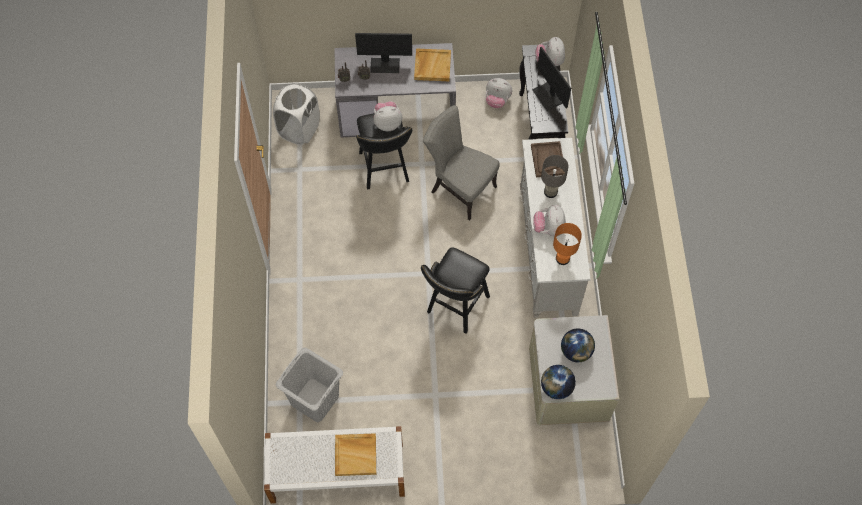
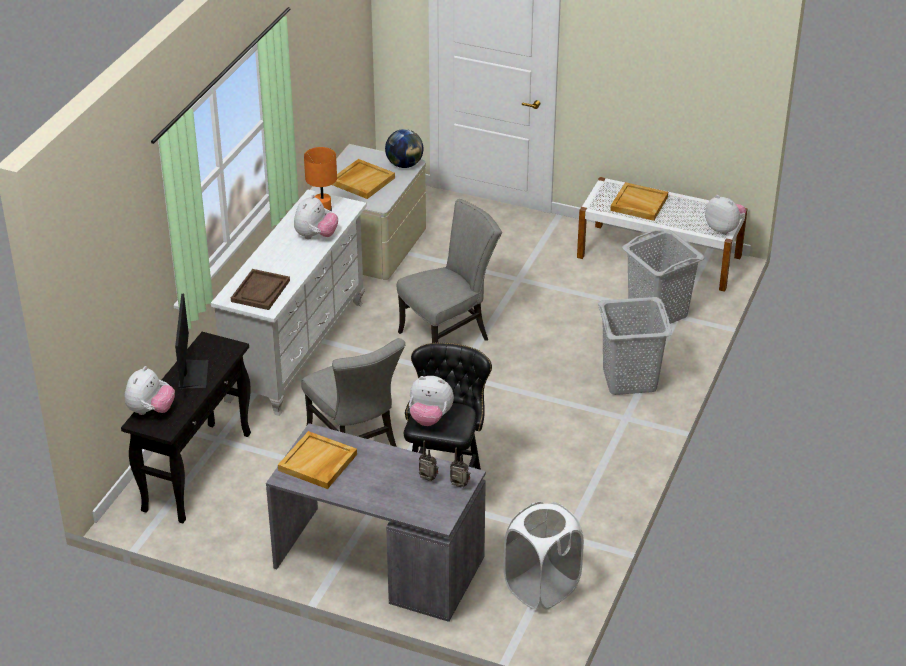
camera: 155 degrees left, 25 degrees down
monitor [355,33,412,73] -> none
black stool [421,247,490,334] -> grey chair [397,199,502,343]
plush toy [486,78,512,108] -> plush toy moved to [705,195,746,235]
grey table lamp [541,155,568,198] -> none
globe [561,328,595,362] -> beige tray [332,159,395,199]
none -> grey laundry basket [598,297,672,395]

